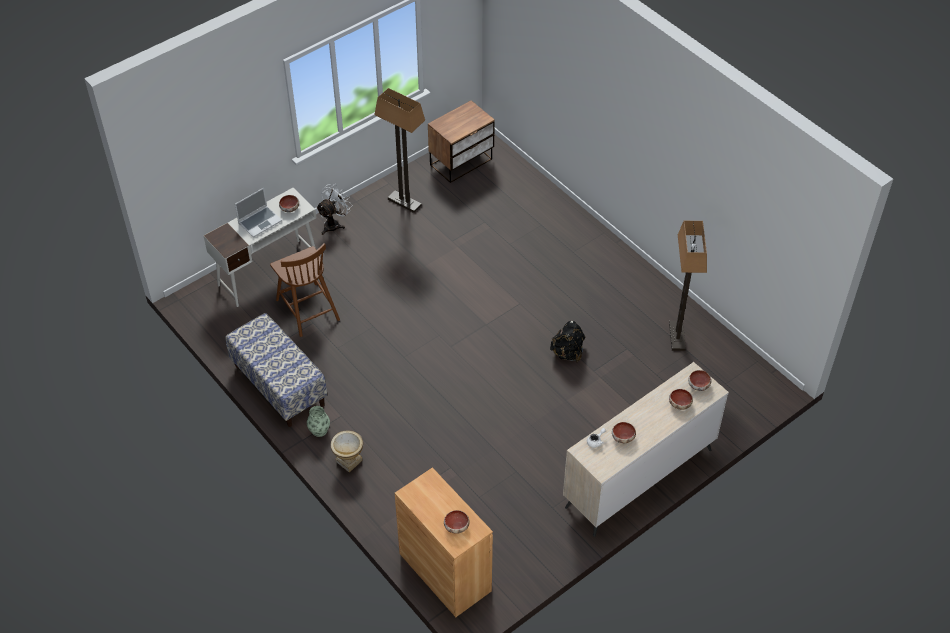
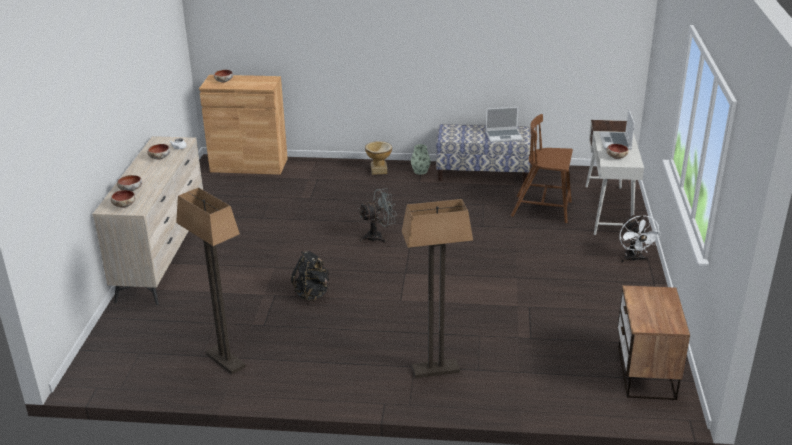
camera: 135 degrees right, 20 degrees down
floor lamp [374,88,425,213] -> floor lamp moved to [402,199,473,378]
none -> grey fan [359,188,397,243]
none -> laptop [485,107,523,143]

